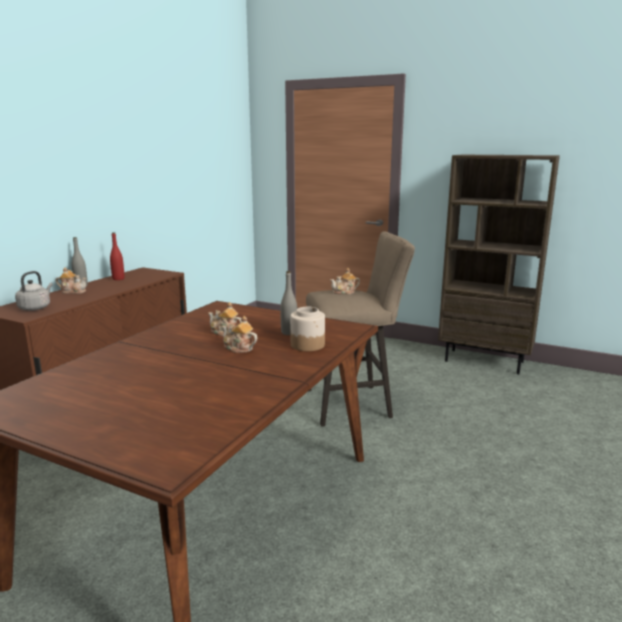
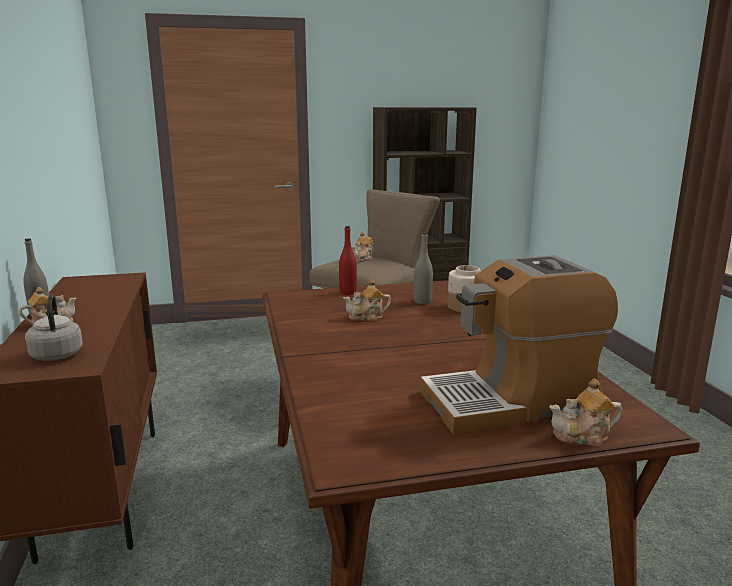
camera: 40 degrees left, 0 degrees up
red bottle [110,232,125,280] -> red bottle moved to [339,226,357,295]
teapot [222,316,257,353] -> teapot moved to [549,379,623,446]
none -> coffee machine [420,255,618,434]

